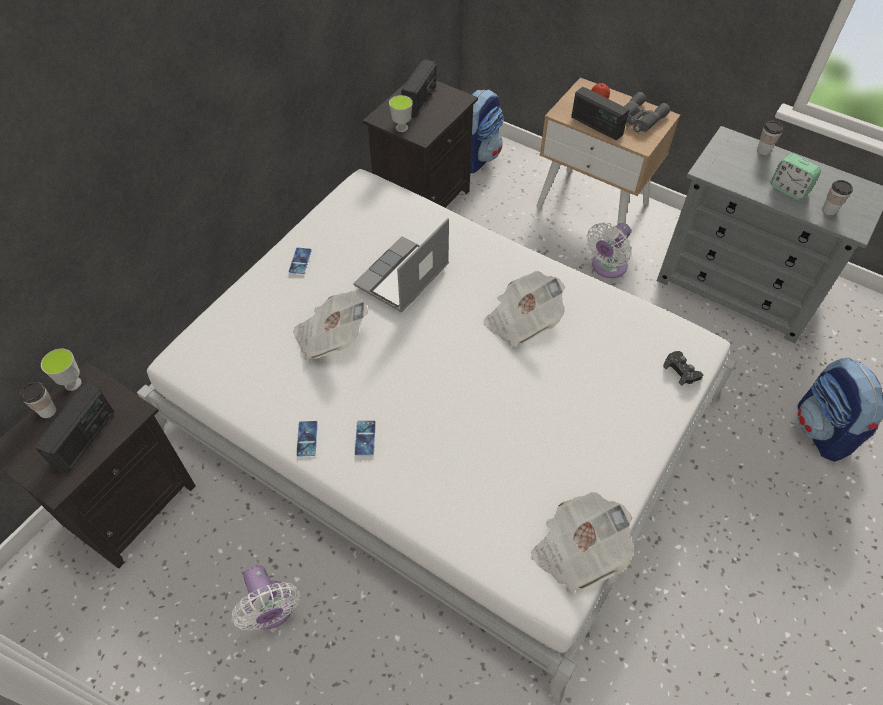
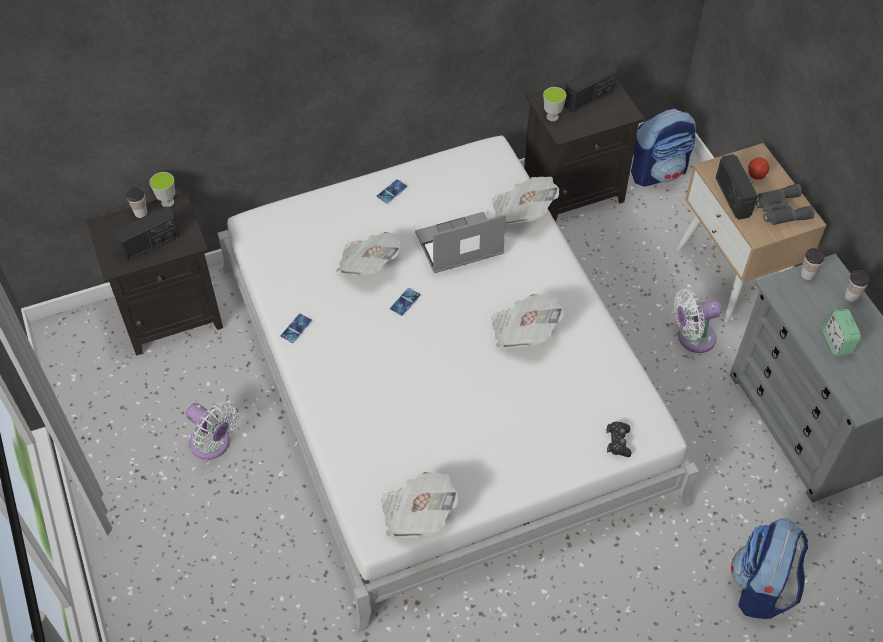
camera: 35 degrees right, 0 degrees up
white fan [232,565,300,631] -> white fan turned 60 degrees counterclockwise [186,402,238,460]
phone [355,421,376,455] -> phone moved to [390,288,420,316]
cup [822,180,853,215] -> cup moved to [801,248,825,280]
none -> newspaper [492,177,559,224]

